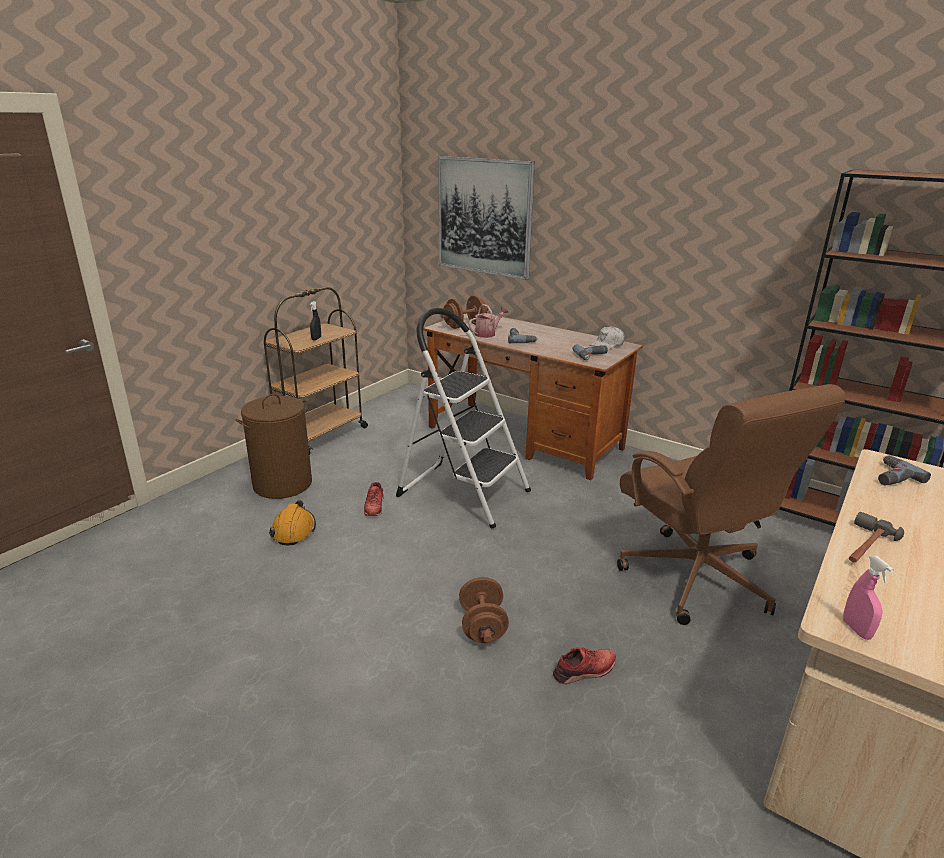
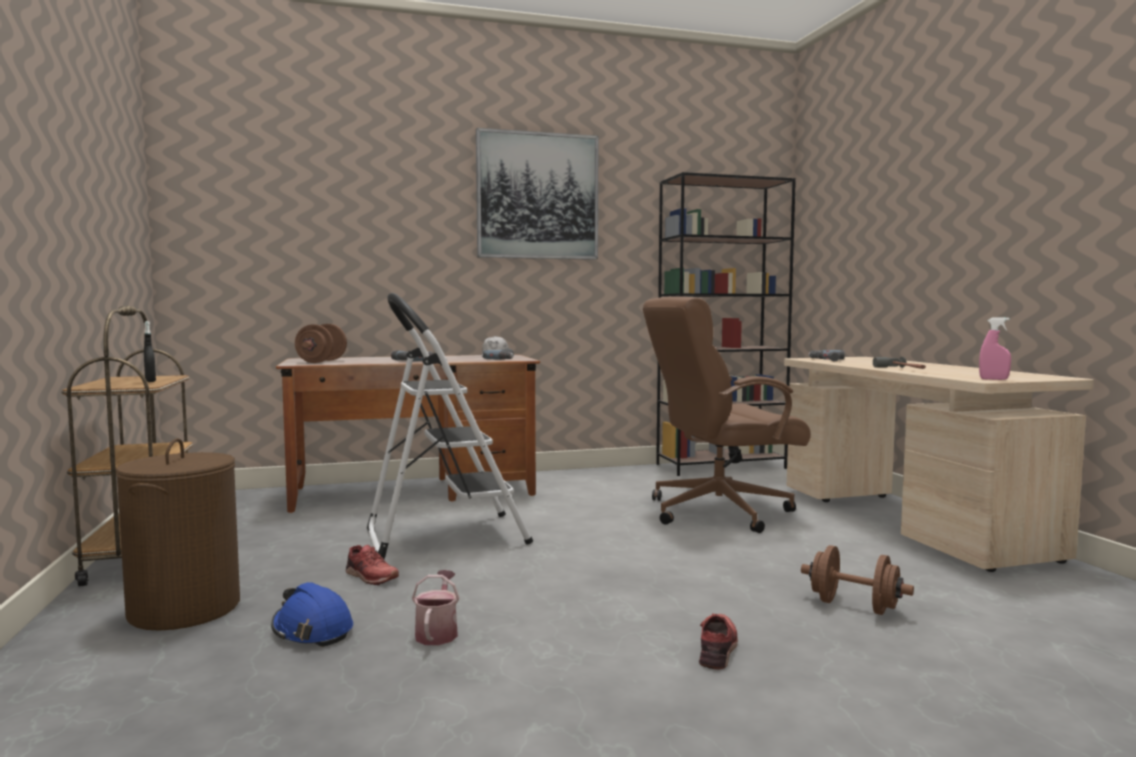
camera: 50 degrees left, 20 degrees down
orange hard hat [269,500,316,545] -> blue hard hat [271,582,353,647]
picture [438,156,535,280] -> picture moved to [476,128,598,260]
brown dumbbell [459,577,509,643] -> brown dumbbell moved to [801,545,914,615]
watering can [469,304,508,338] -> watering can moved to [412,570,460,645]
red shoe [553,647,616,684] -> red shoe moved to [699,613,738,670]
brown office chair [617,384,845,625] -> brown office chair turned 150 degrees clockwise [643,296,811,533]

